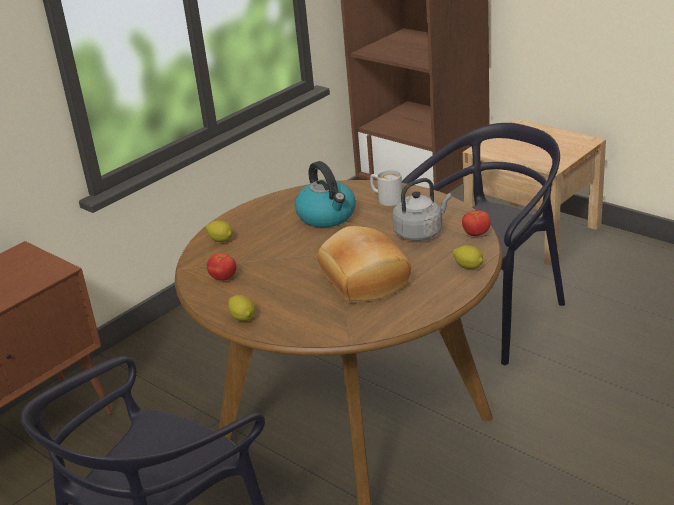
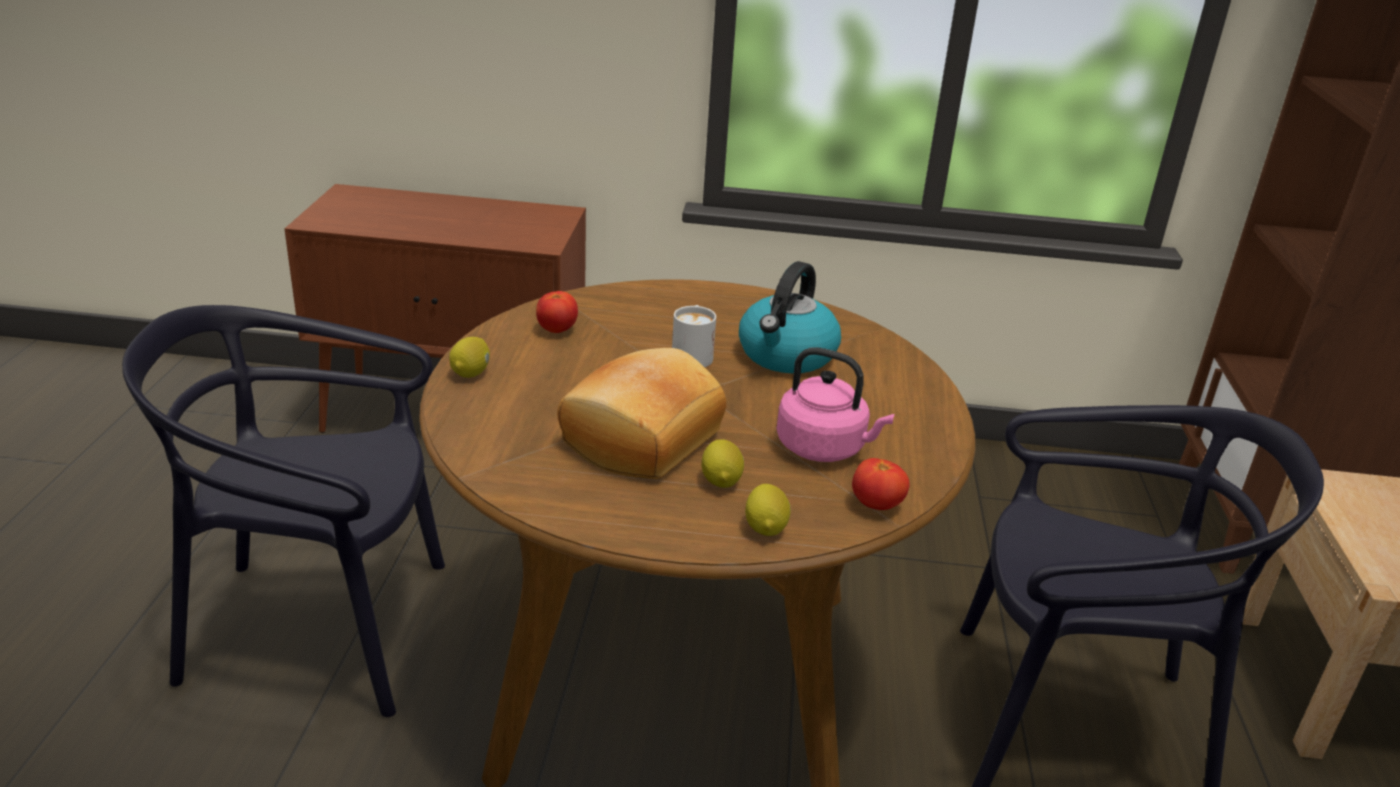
camera: 50 degrees right, 0 degrees up
lemon [206,220,233,242] -> lemon moved to [701,439,744,488]
white mug [370,170,402,206] -> white mug moved to [672,305,716,367]
grey kettle [392,178,452,241] -> pink kettle [777,347,894,462]

